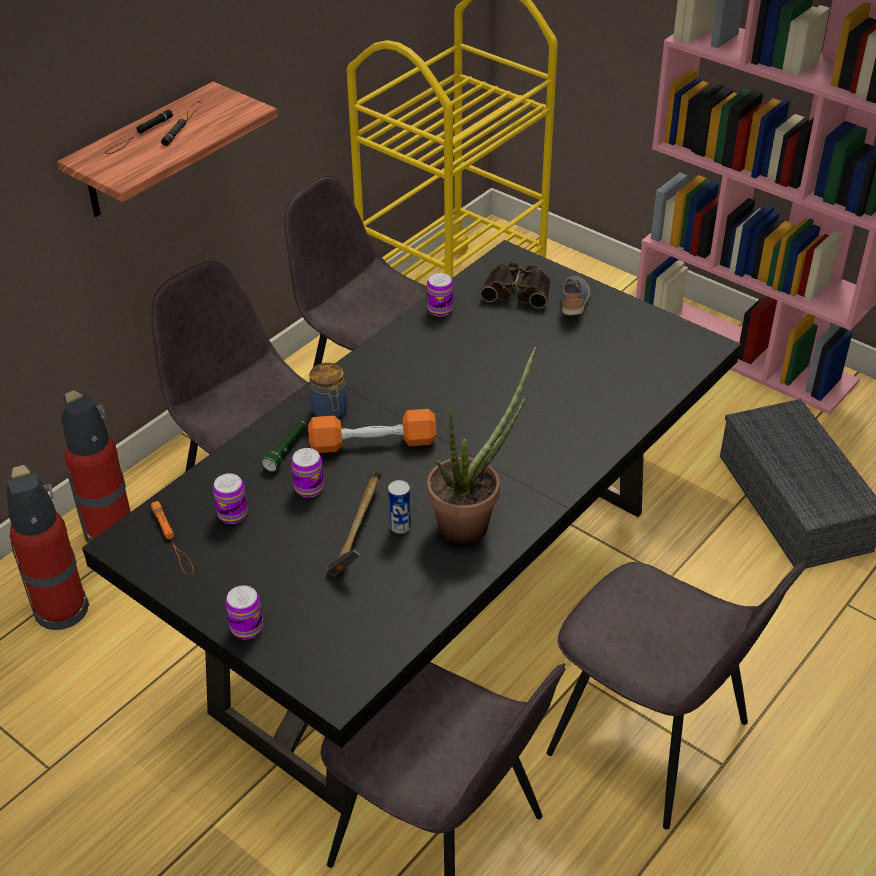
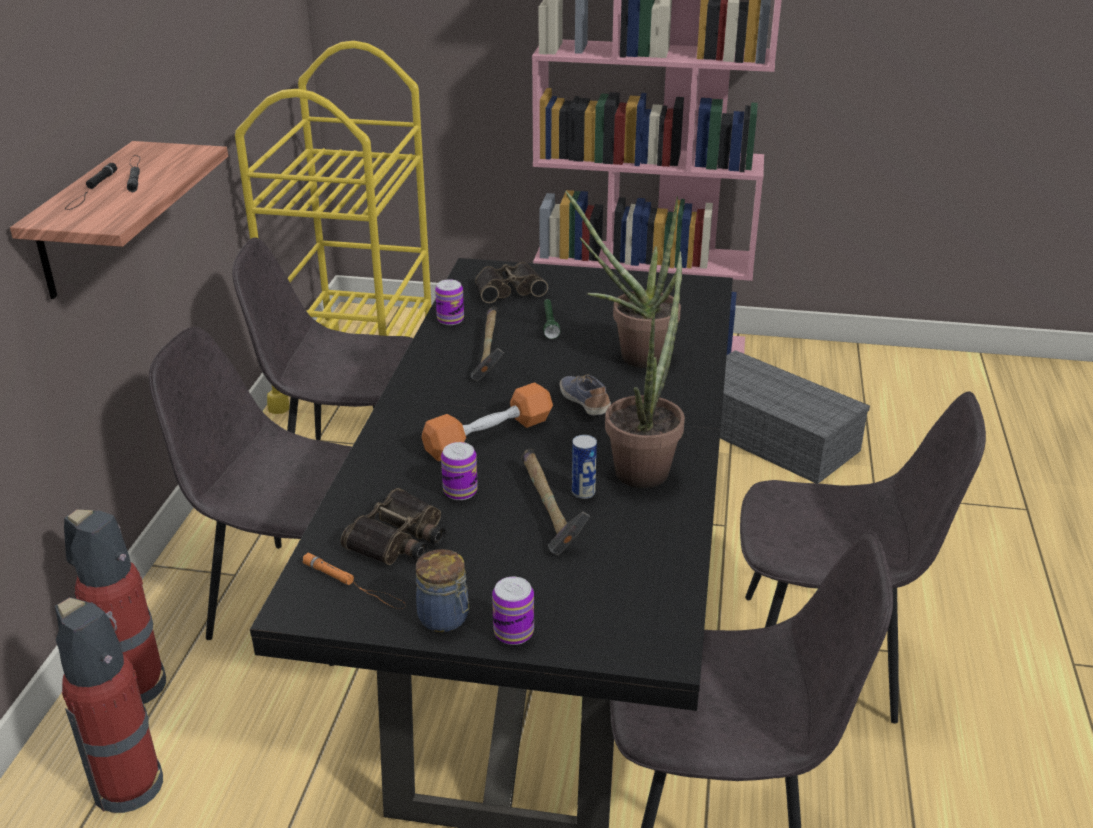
camera: 30 degrees left, 10 degrees down
can [213,473,248,524] -> binoculars [341,488,446,565]
green flashlight [261,420,307,472] -> green flashlight moved to [543,299,561,339]
jar [309,363,347,418] -> jar moved to [416,549,469,632]
shoe [562,275,590,315] -> shoe moved to [560,374,611,416]
none -> hammer [471,307,504,382]
none -> potted plant [565,191,681,368]

